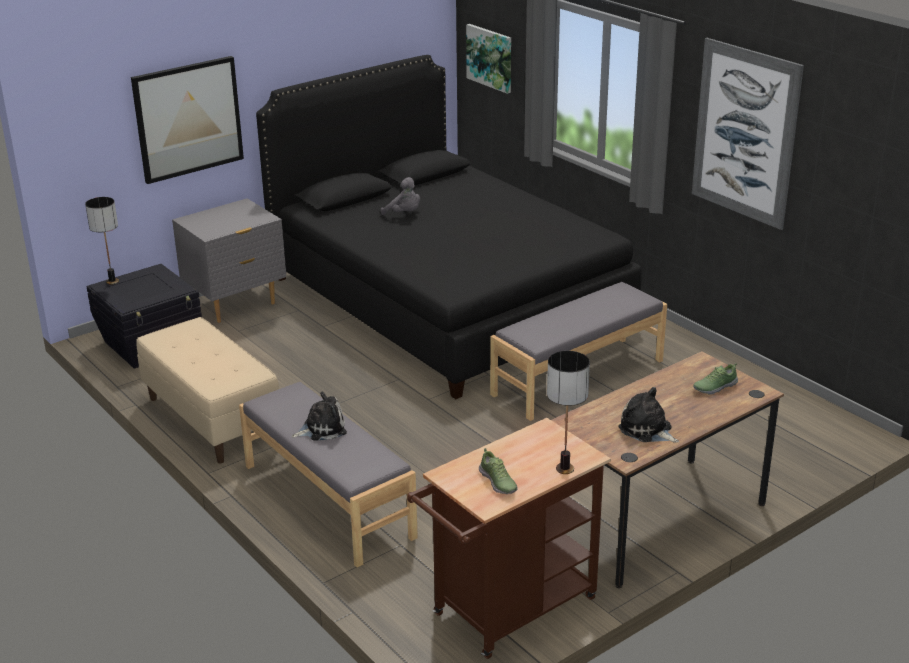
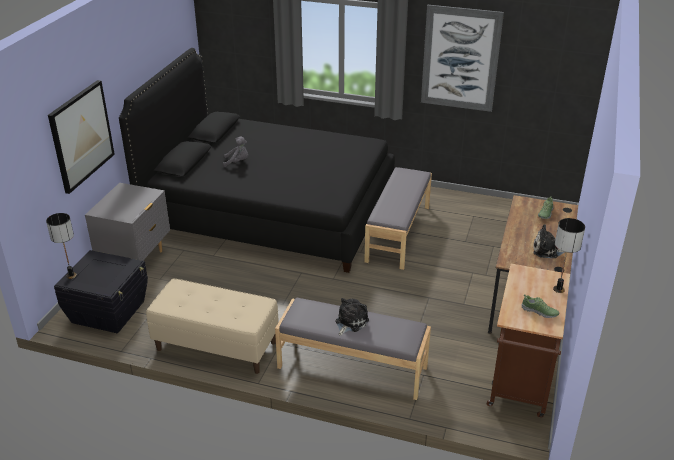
camera: 35 degrees left, 5 degrees up
picture [466,24,511,94] -> none

